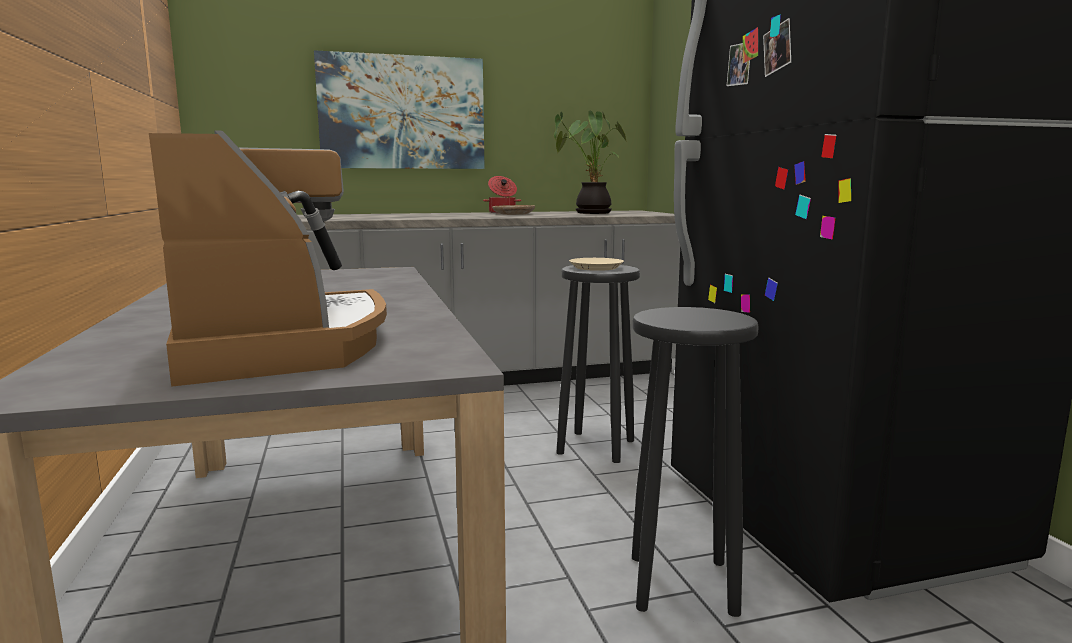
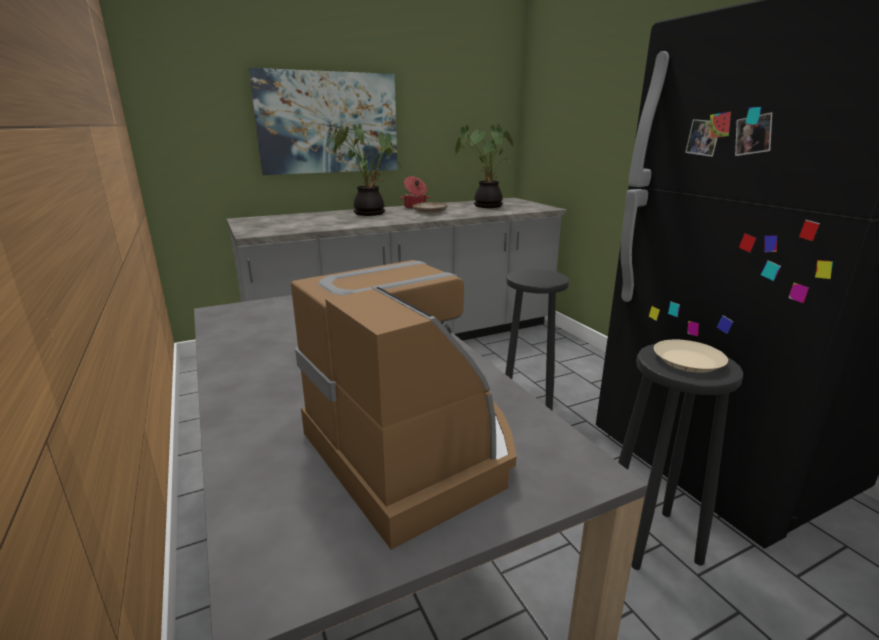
camera: 10 degrees left, 10 degrees up
beige plate [569,258,624,271] -> beige plate moved to [654,340,728,373]
none -> potted plant [329,124,402,216]

